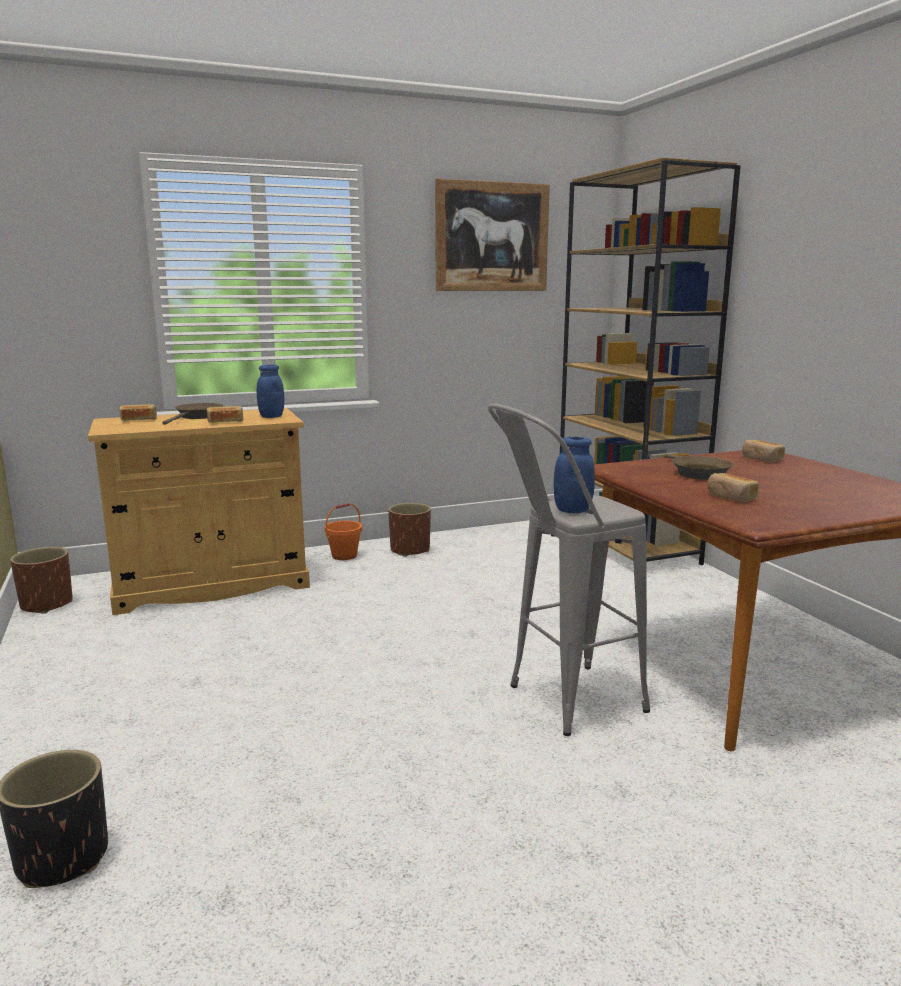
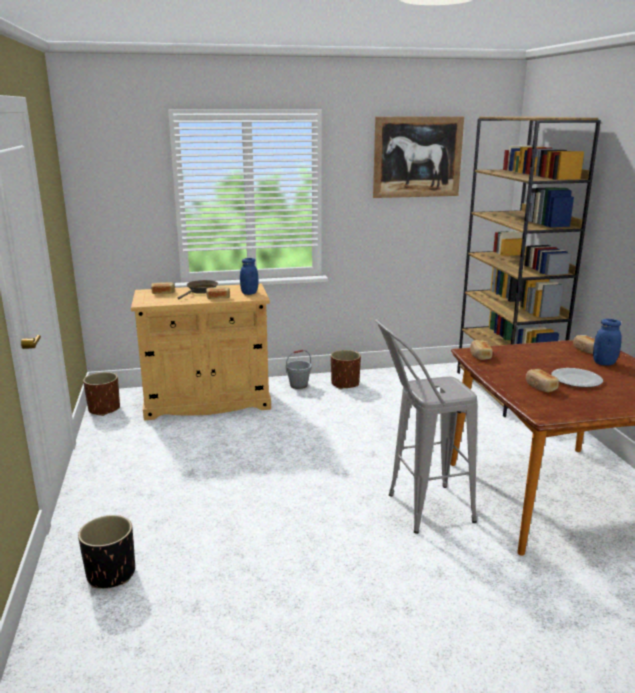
camera: 10 degrees right, 5 degrees up
orange bucket [325,503,362,560] -> grey bucket [285,349,312,389]
blue jar [554,437,595,513] -> blue jar moved to [593,319,621,366]
brown frying pan [665,454,733,480] -> none
none -> bread [470,340,493,360]
none -> plate [551,368,603,387]

